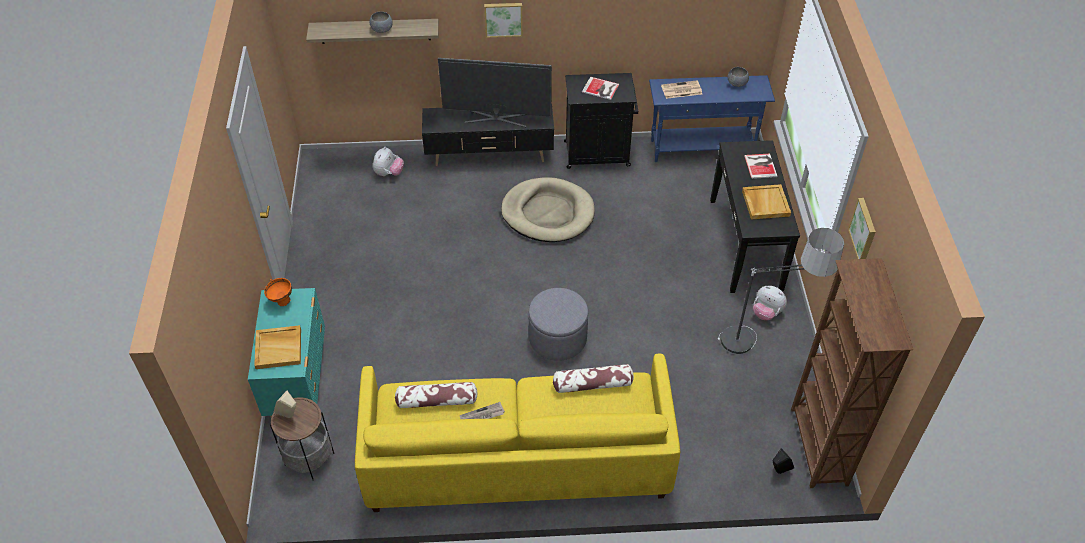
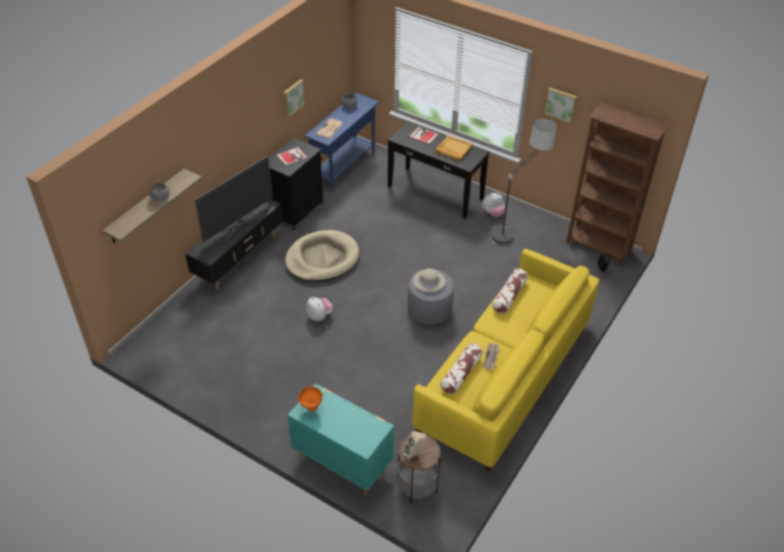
camera: 55 degrees left, 5 degrees down
beige tray [254,325,301,369] -> none
plush toy [373,147,404,176] -> plush toy moved to [306,296,334,322]
picture [484,3,523,38] -> picture moved to [283,79,305,118]
none -> beige hat [413,268,446,292]

